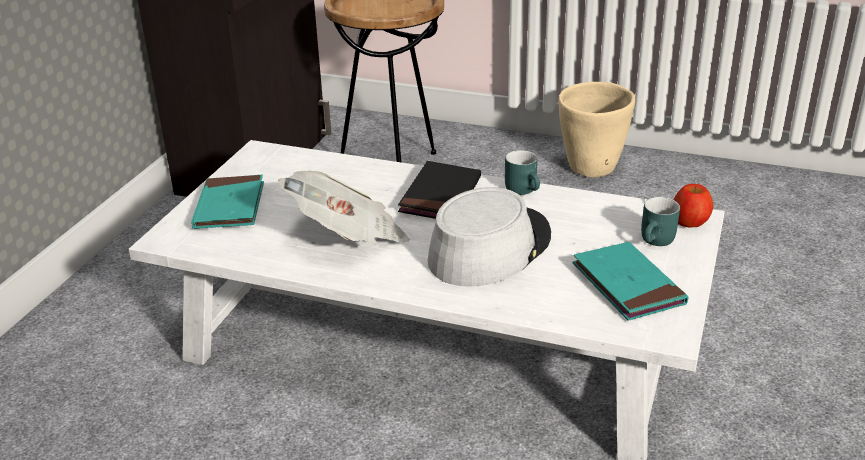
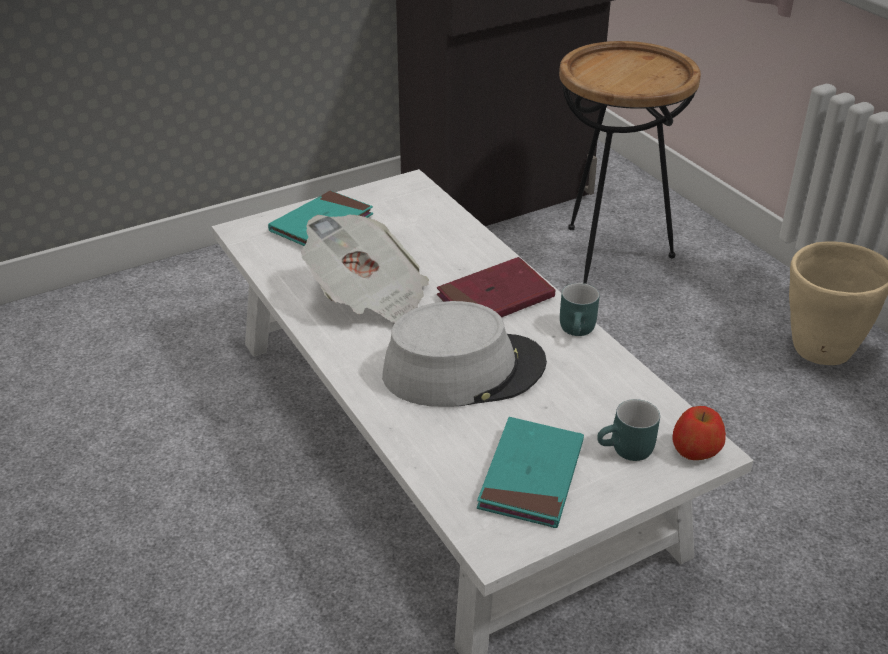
camera: 40 degrees right, 5 degrees up
black book [398,161,481,219] -> red book [437,257,555,318]

